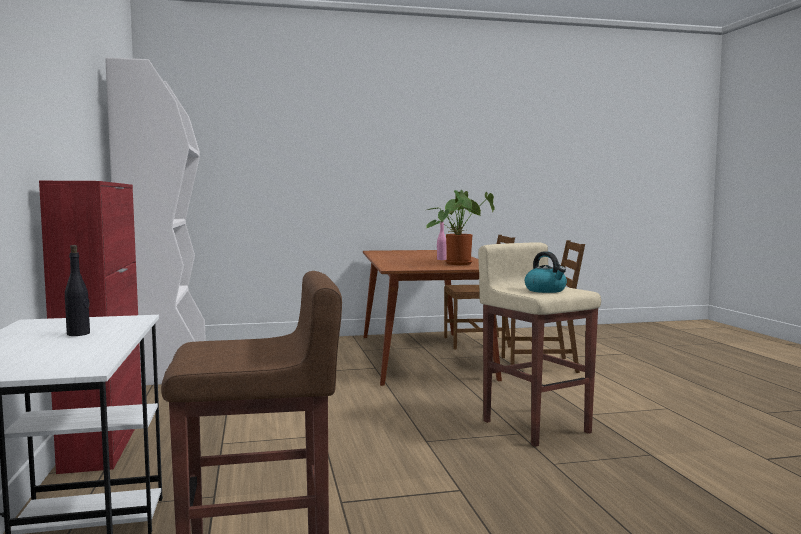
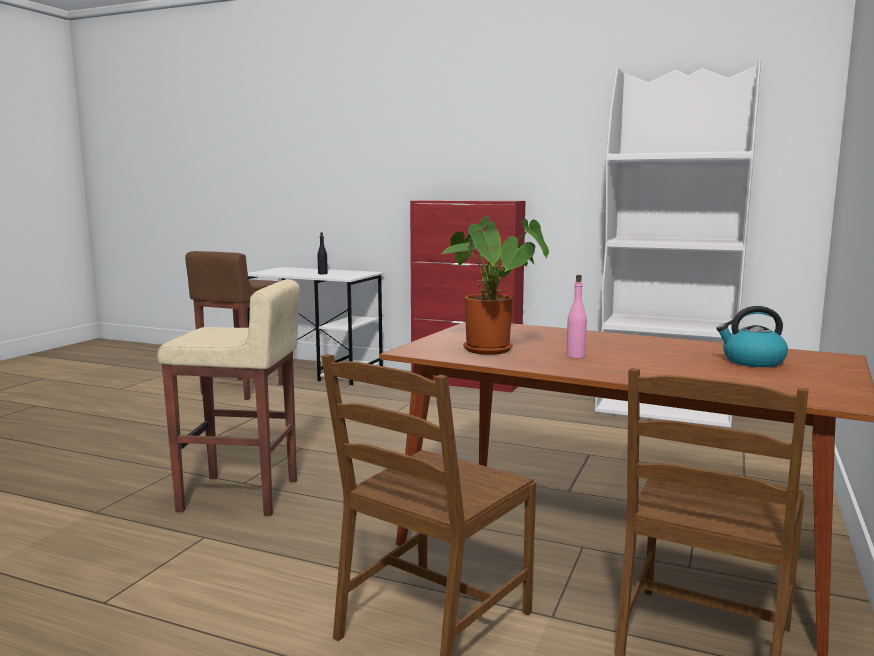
camera: 125 degrees right, 5 degrees up
kettle [525,251,567,293] -> kettle moved to [716,306,788,367]

